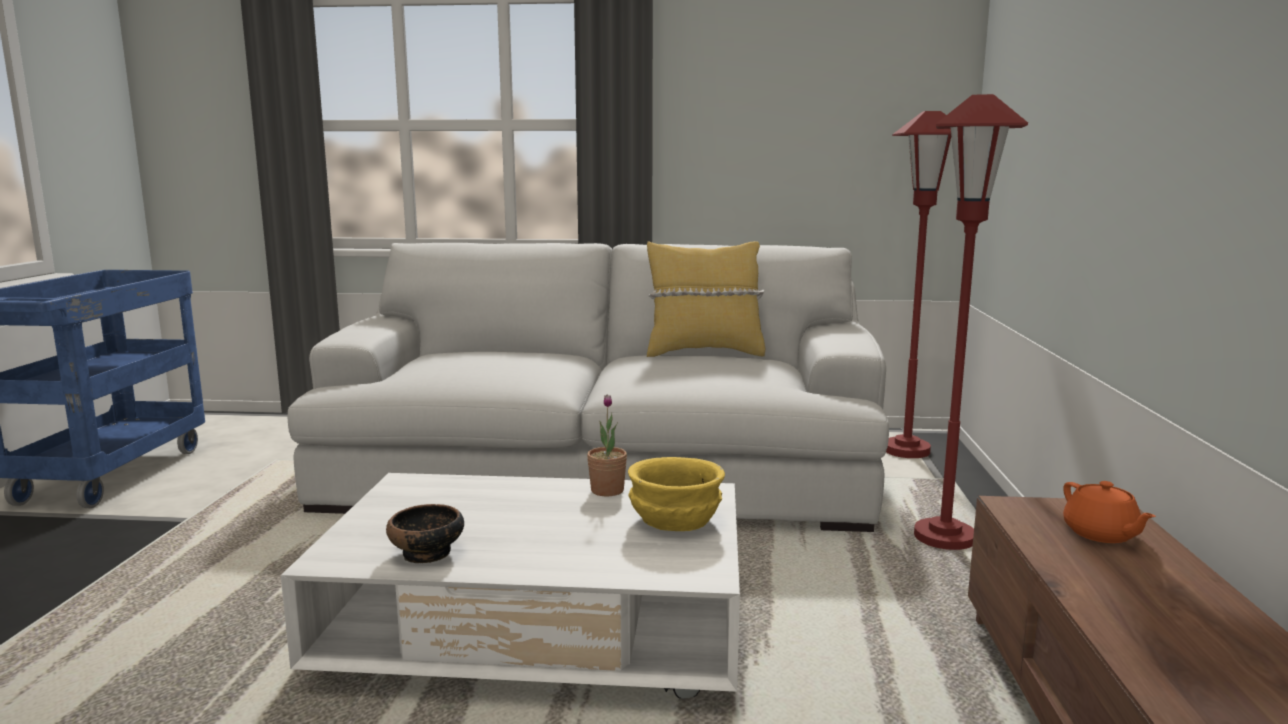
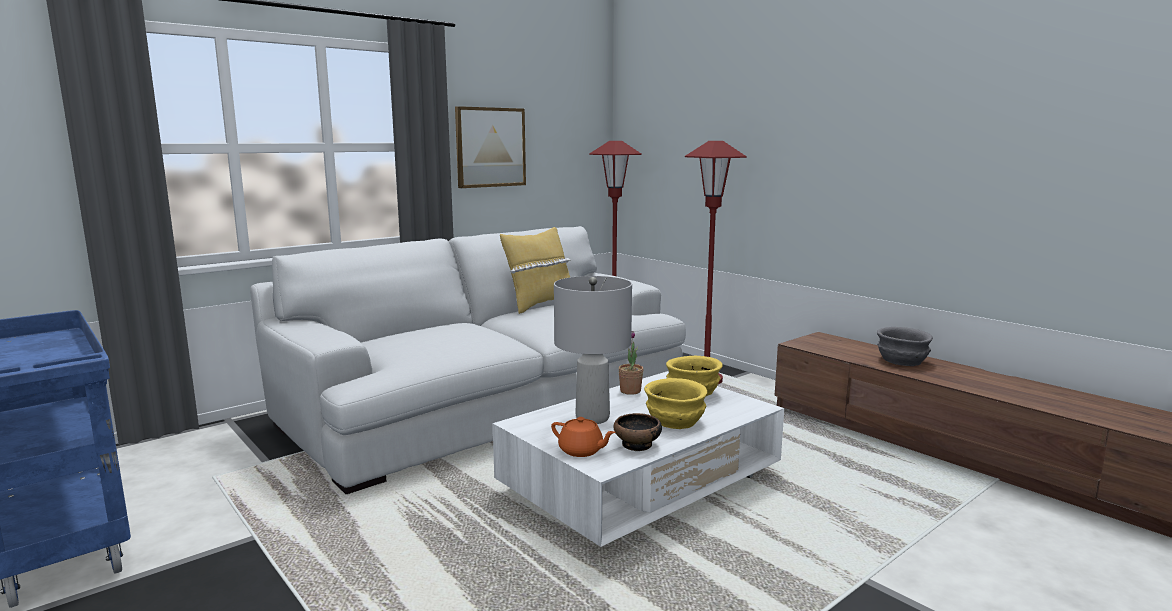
camera: 45 degrees left, 0 degrees up
orange teapot [1063,481,1156,543] -> orange teapot moved to [551,417,616,457]
none -> picture [455,106,526,188]
none -> grey table lamp [554,276,632,424]
none -> yellow bowl [644,378,707,429]
none -> grey bowl [877,327,933,366]

